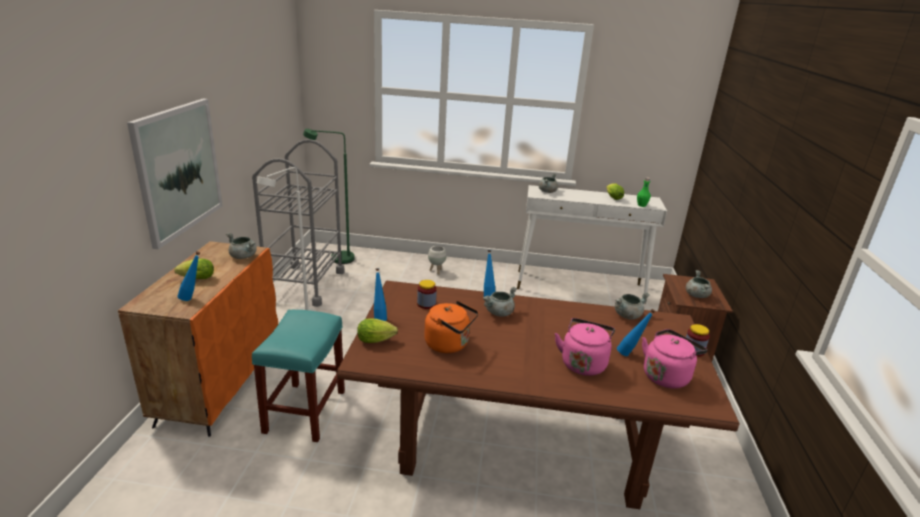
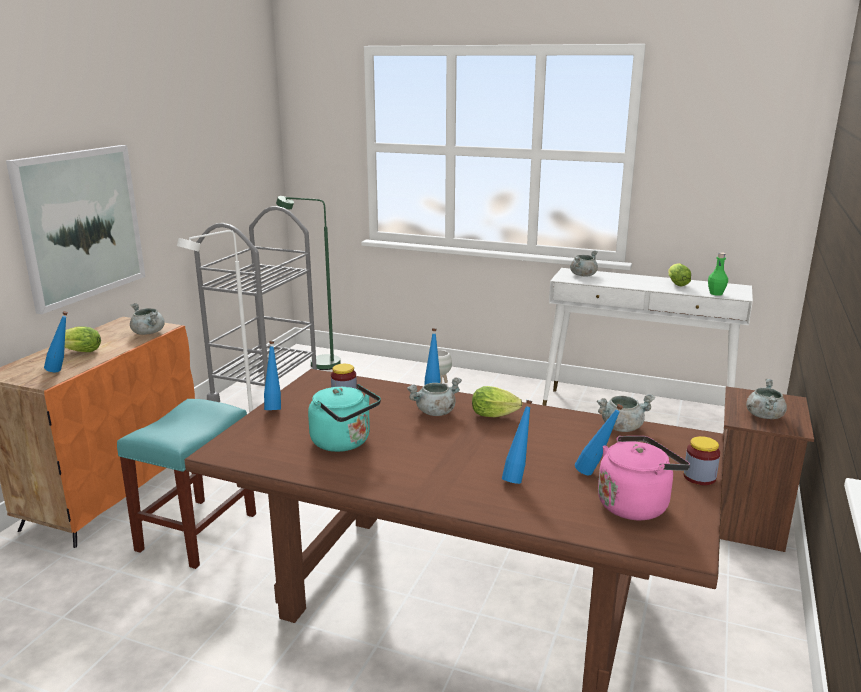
camera: 15 degrees right, 5 degrees down
lettuce [357,318,398,343] -> lettuce moved to [472,386,523,418]
orange kettle [424,301,479,353] -> turquoise kettle [308,384,381,452]
pink kettle [555,318,615,376] -> blue bottle [502,400,532,484]

